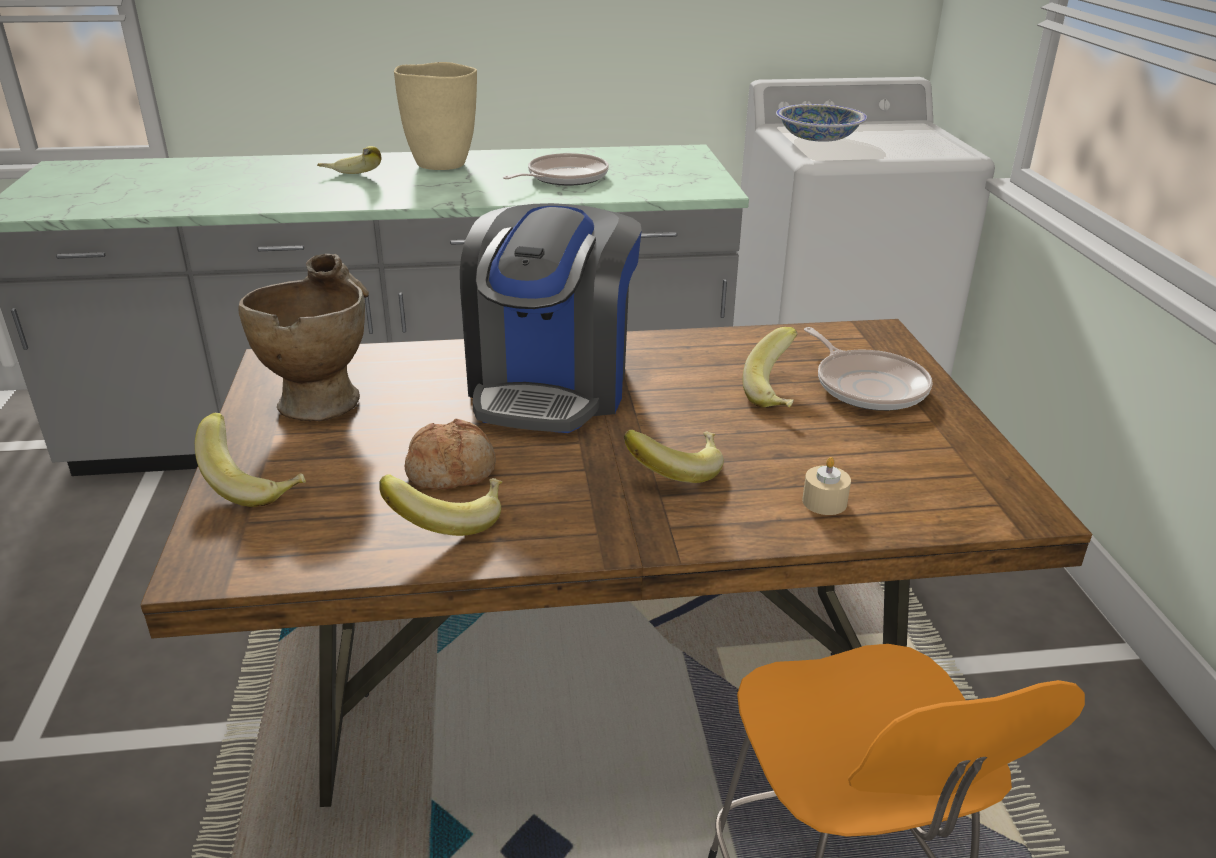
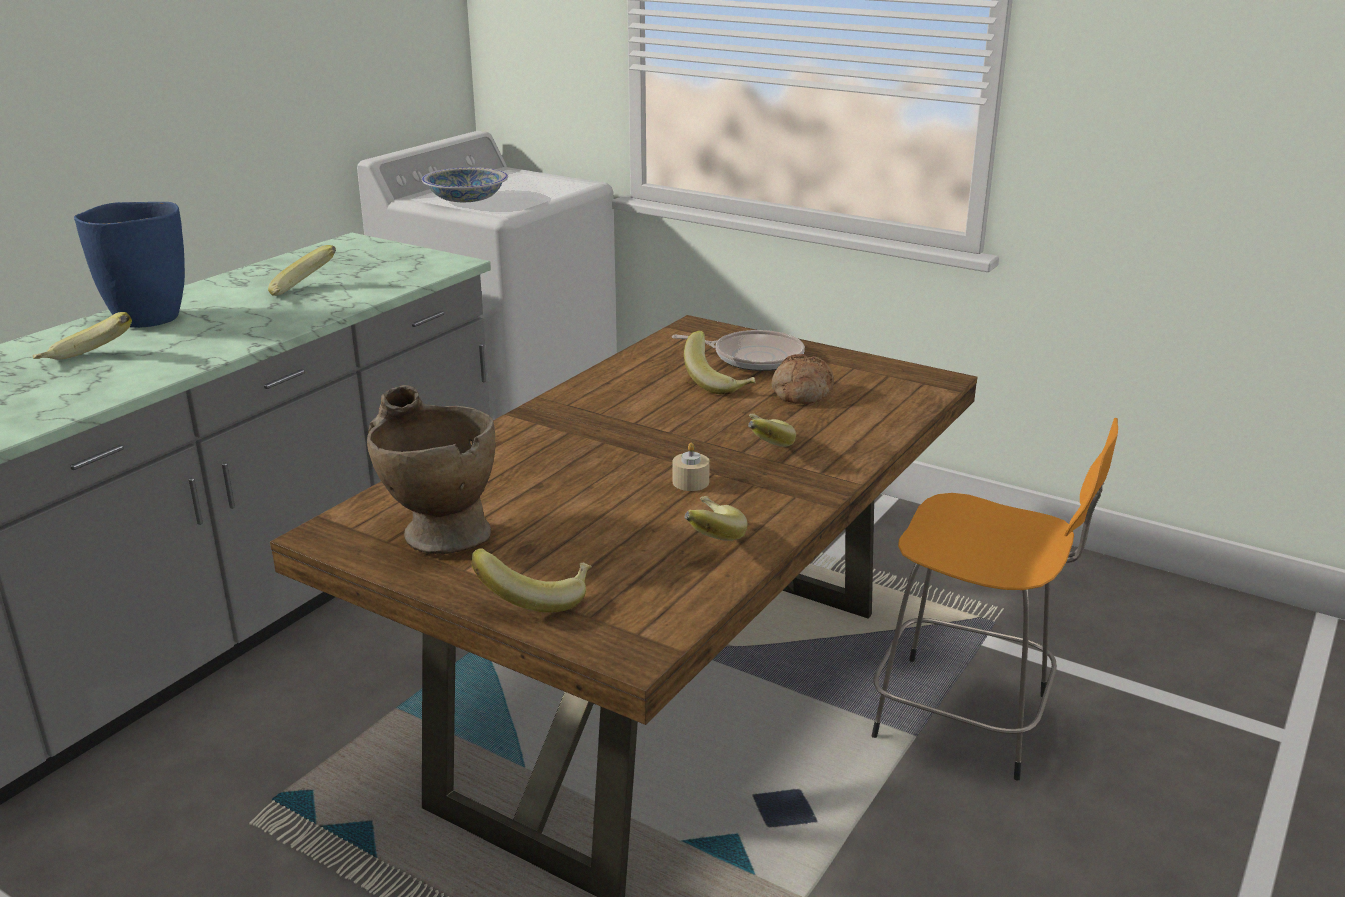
camera: 50 degrees left, 5 degrees down
beige vase [394,62,477,170] -> blue vase [74,202,185,328]
bread [405,419,496,489] -> bread moved to [772,354,834,404]
coffee machine [460,203,642,433] -> none
frying pan [503,153,609,186] -> banana [268,245,336,296]
beige candle [802,457,851,515] -> beige candle moved to [673,442,710,491]

